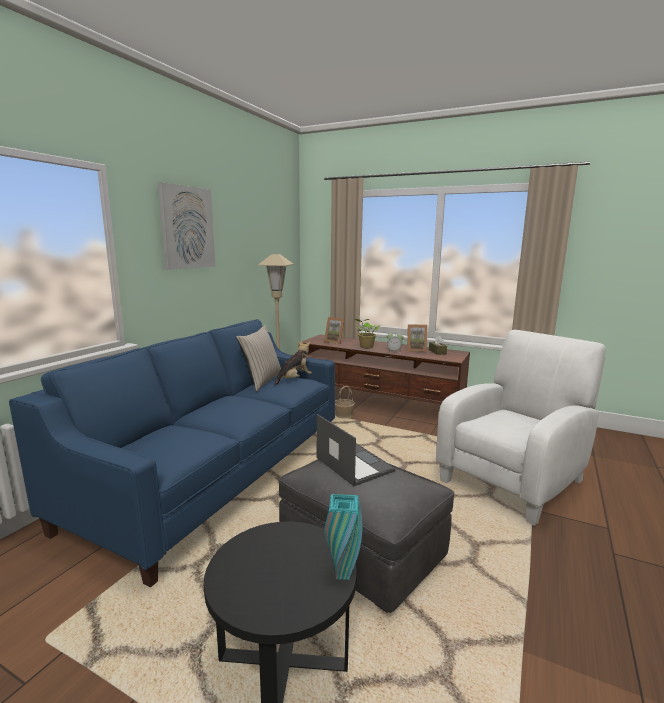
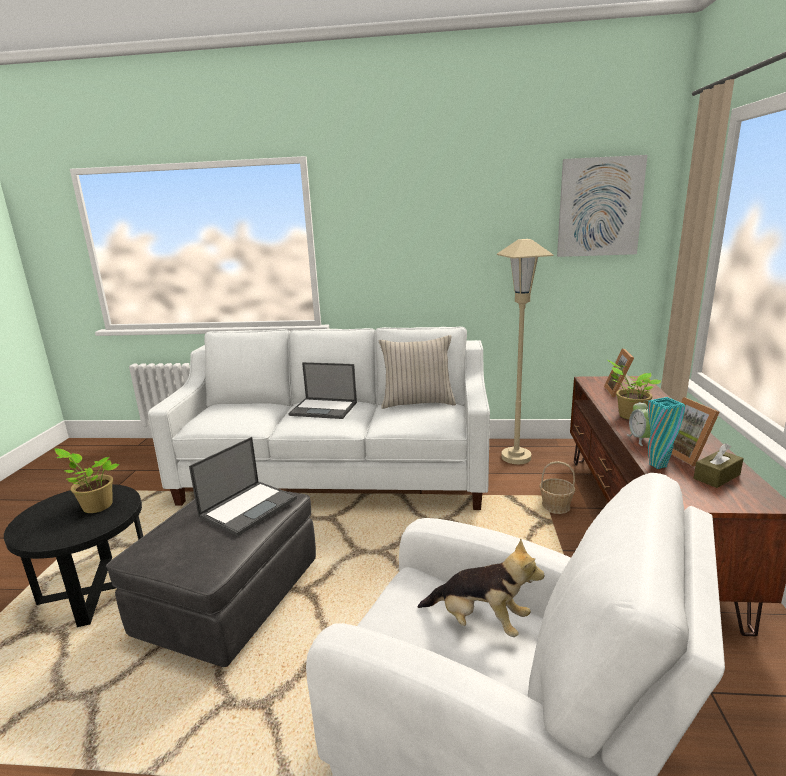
camera: 70 degrees right, 5 degrees up
blue sofa [9,319,335,587] -> white sofa [148,327,490,510]
picture [158,182,215,270] -> picture moved to [557,155,647,257]
plush toy [274,340,312,386] -> plush toy moved to [417,538,545,637]
turquoise vase [324,494,362,580] -> turquoise vase moved to [648,397,685,469]
none -> potted plant [55,448,119,513]
none -> laptop [288,362,357,419]

